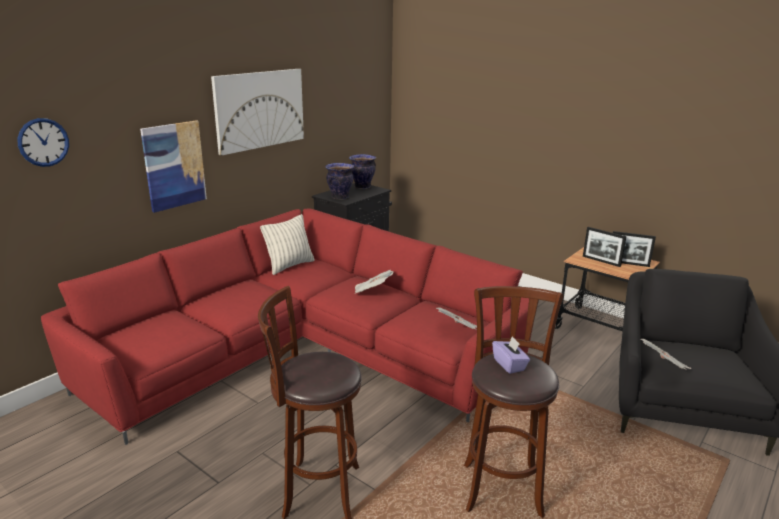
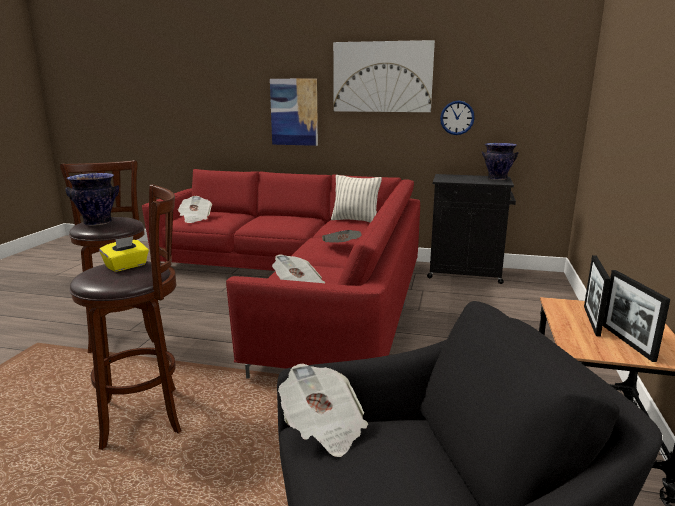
camera: 65 degrees right, 5 degrees down
wall clock [17,118,69,167] -> wall clock moved to [440,101,475,135]
vase [325,163,354,200] -> vase moved to [65,173,119,226]
purple tissue box [492,336,530,374] -> yellow tissue box [99,236,149,272]
none -> newspaper [178,196,212,223]

